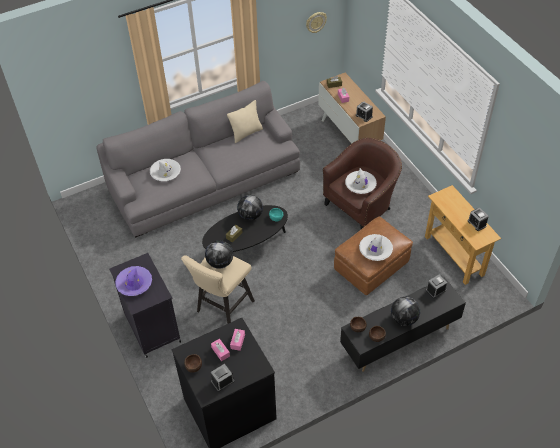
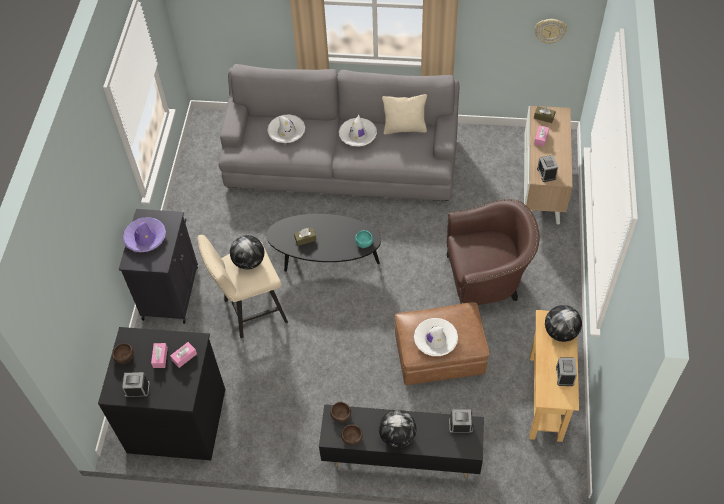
camera: 35 degrees right, 5 degrees up
globe [237,195,263,220] -> globe moved to [545,305,582,342]
white hat [345,168,377,194] -> white hat moved to [339,115,377,147]

